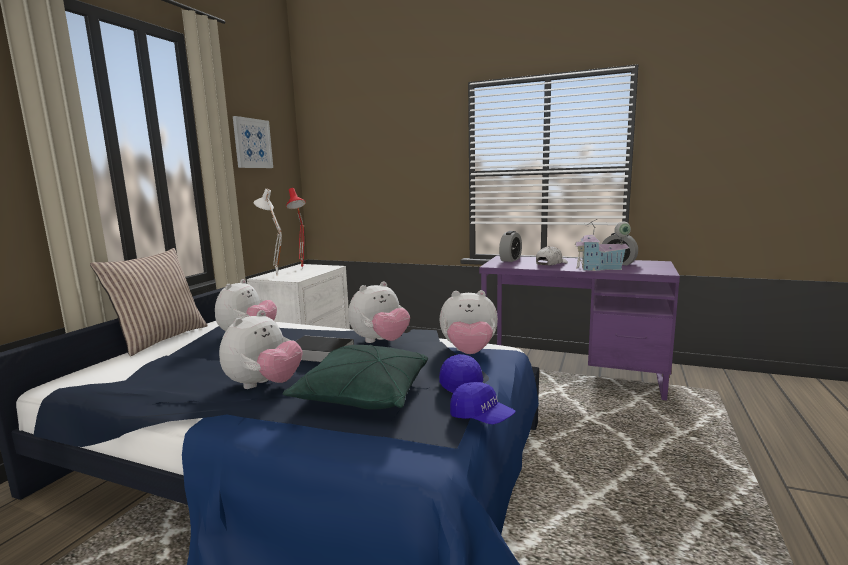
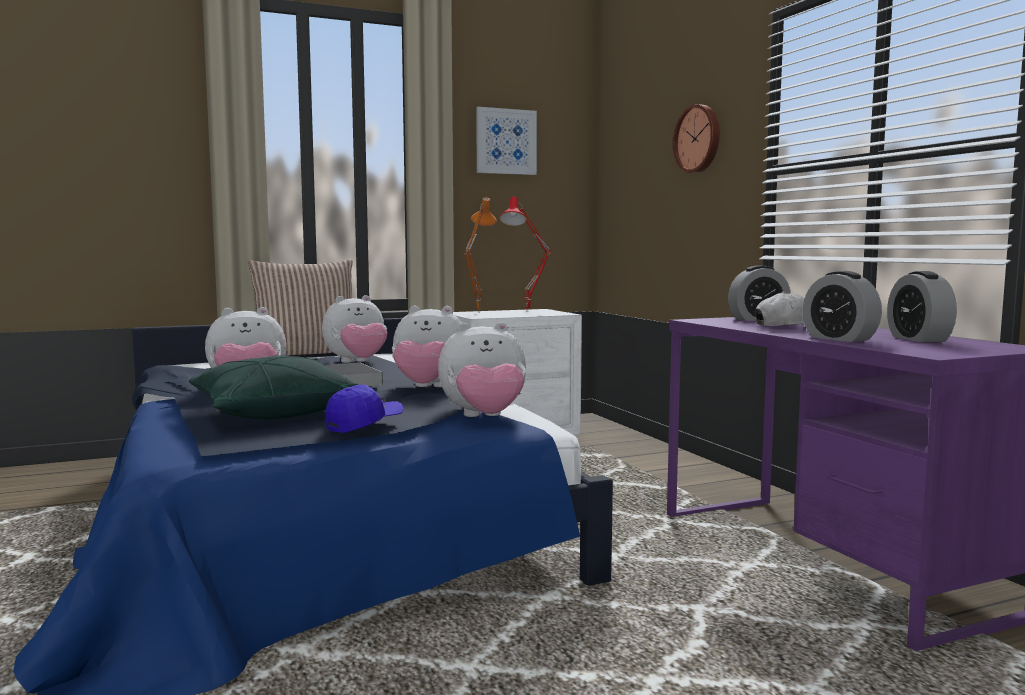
camera: 45 degrees right, 5 degrees down
white table lamp [254,189,282,276] -> orange table lamp [465,198,497,313]
plush toy [440,290,498,354] -> plush toy turned 60 degrees counterclockwise [438,322,526,417]
blue cap [450,382,516,424] -> none
toy house [575,219,631,271] -> alarm clock [803,271,882,342]
none -> wall clock [673,104,720,173]

